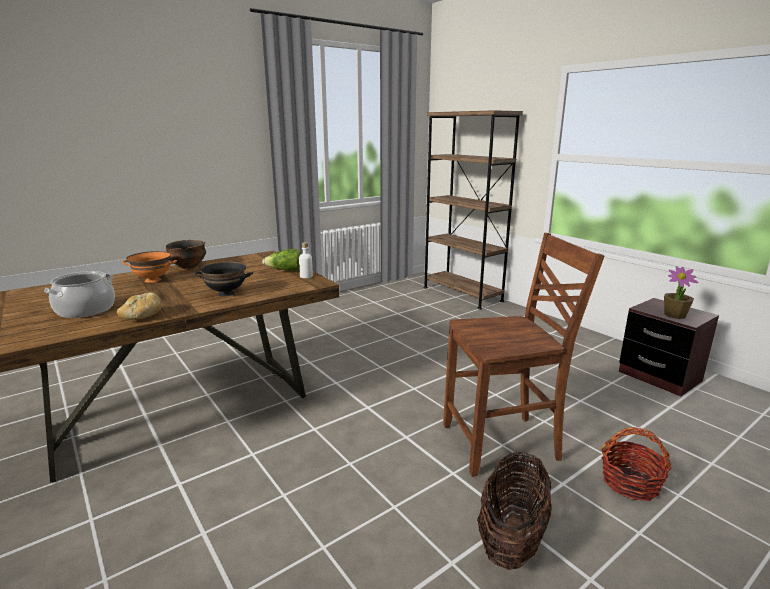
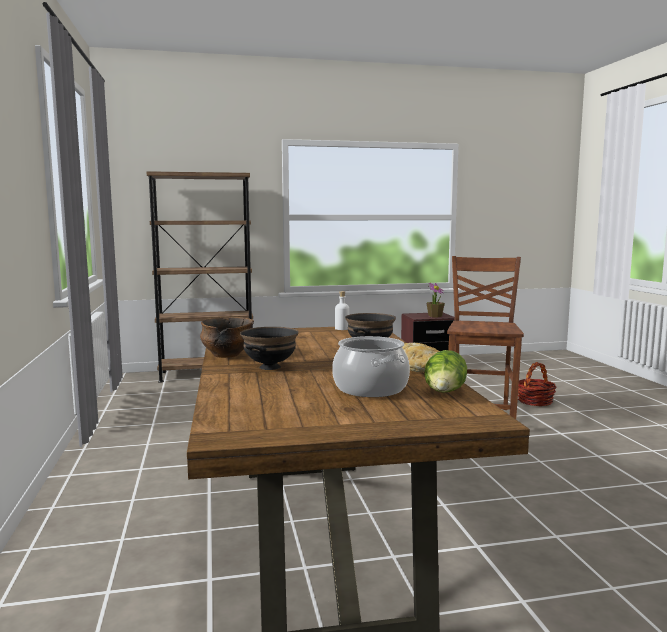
camera: 65 degrees left, 10 degrees down
orange bowl [122,251,177,283] -> black bowl [240,327,299,370]
lettuce [262,249,301,271] -> lettuce moved to [424,350,467,393]
basket [477,451,552,570] -> none

